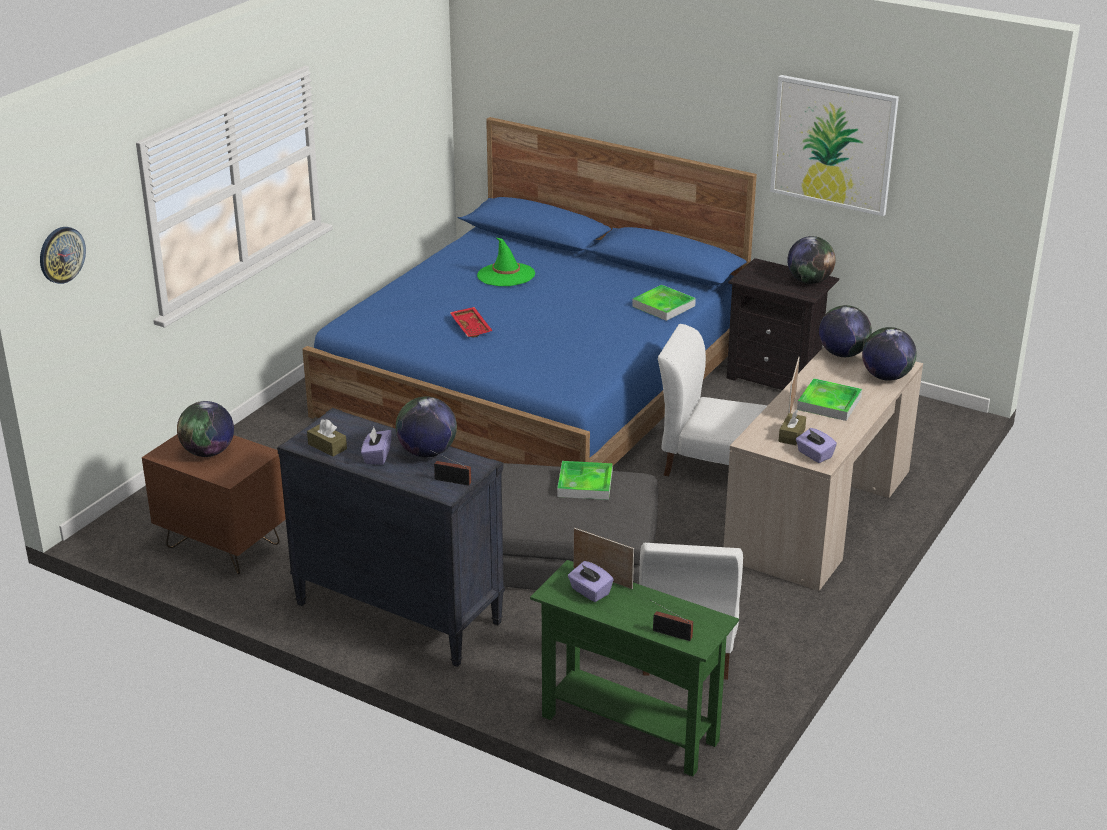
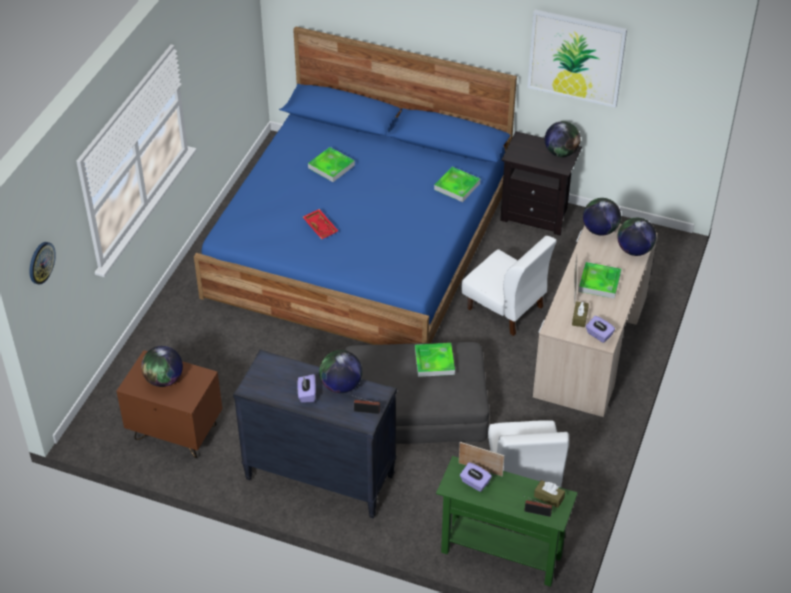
camera: 10 degrees left, 15 degrees up
brown tissue box [307,419,347,457] -> brown tissue box moved to [534,480,565,508]
green hat [477,238,535,286] -> tray [308,147,355,182]
white chair [658,324,767,476] -> white chair turned 150 degrees counterclockwise [461,236,557,336]

